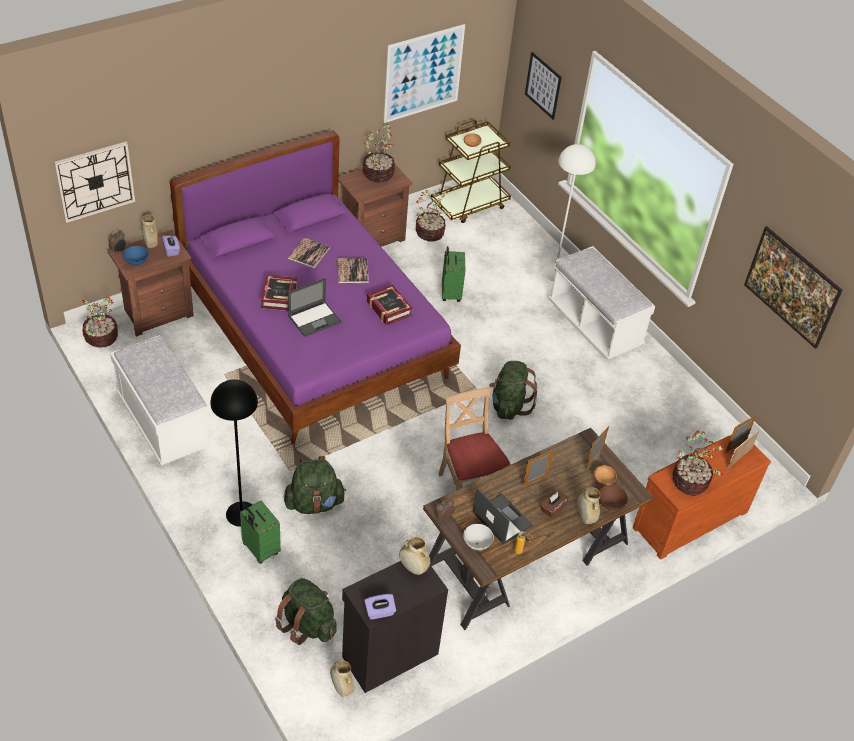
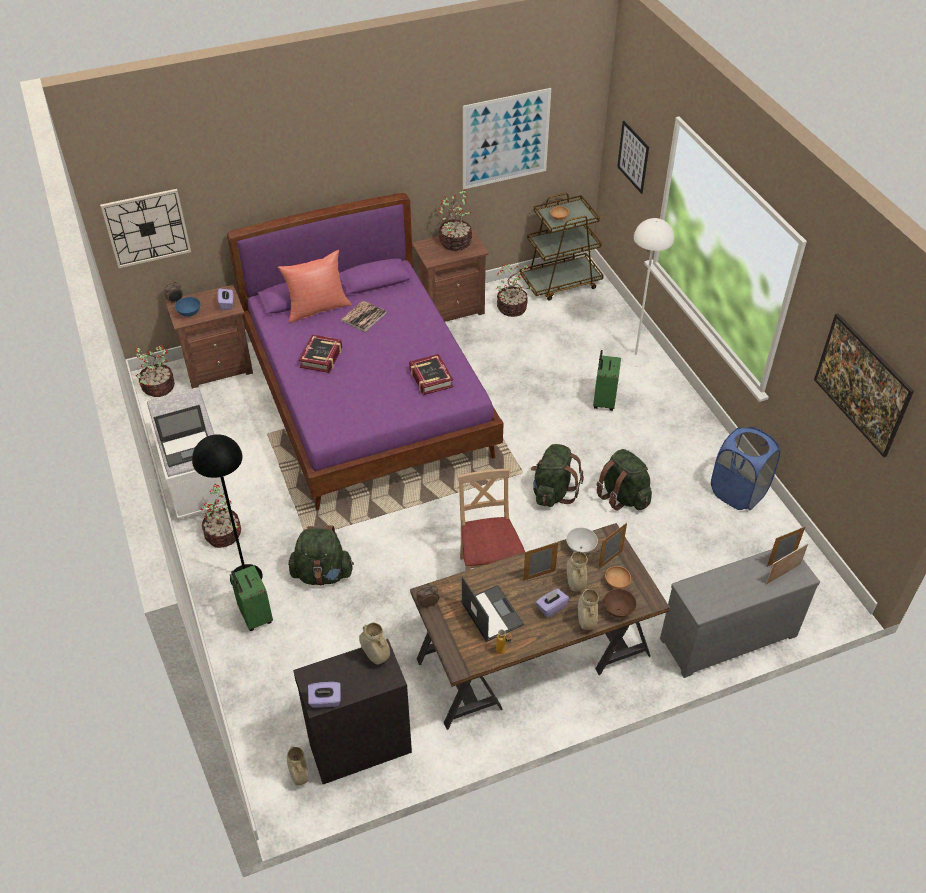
camera: 15 degrees right, 0 degrees up
beige vase [142,215,158,248] -> beige vase moved to [567,551,587,591]
green backpack [275,578,337,645] -> green backpack moved to [597,449,652,511]
laptop [288,278,342,337] -> laptop moved to [154,405,208,467]
book [337,258,369,284] -> none
green suitcase [442,246,466,302] -> green suitcase moved to [593,350,621,411]
white bowl [463,524,494,550] -> white bowl moved to [566,527,598,554]
brown tissue box [540,491,569,518] -> purple tissue box [536,589,569,618]
white bench [548,246,655,360] -> none
brown dresser [633,435,771,560] -> grey dresser [660,549,820,678]
potted plant [673,431,725,496] -> potted plant moved to [200,484,241,548]
none -> red pillow [278,250,352,323]
none -> blue laundry basket [711,427,780,510]

